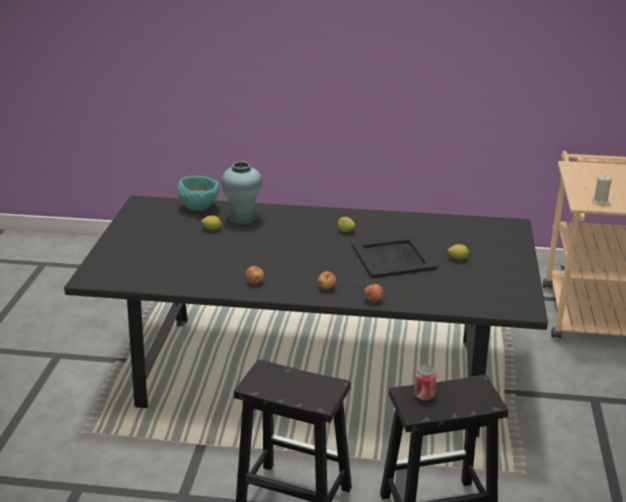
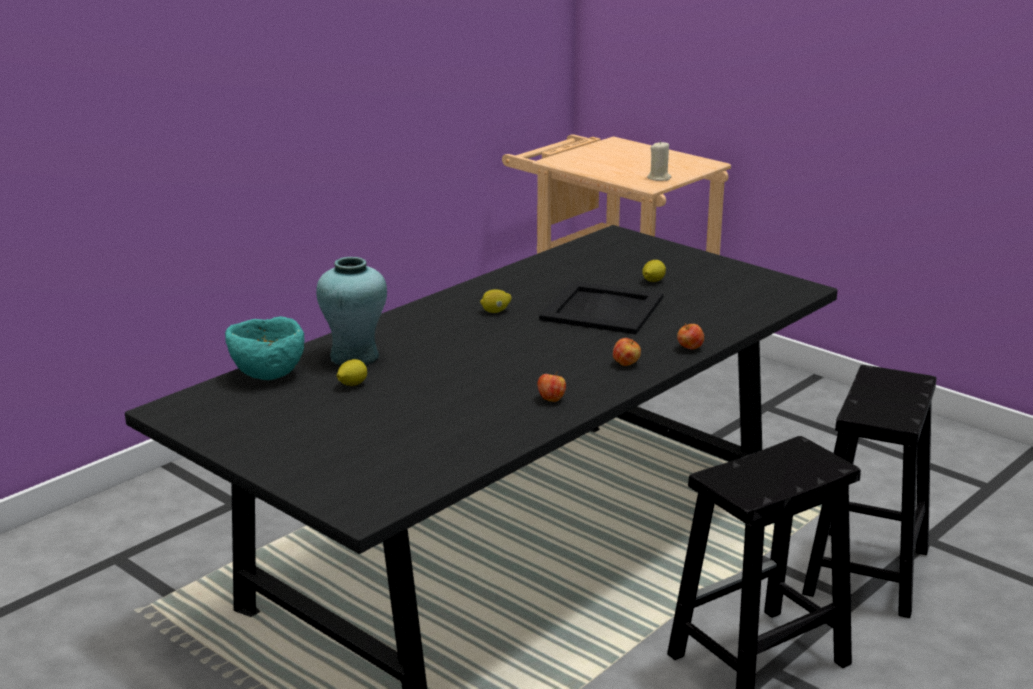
camera: 55 degrees left, 5 degrees down
can [414,365,437,400] -> none

